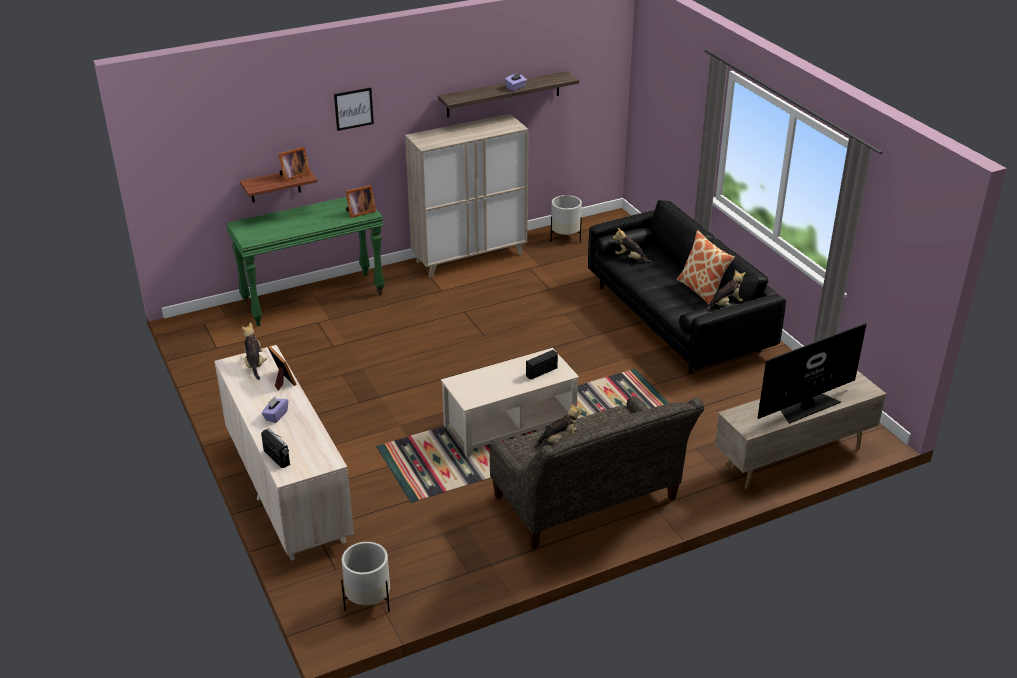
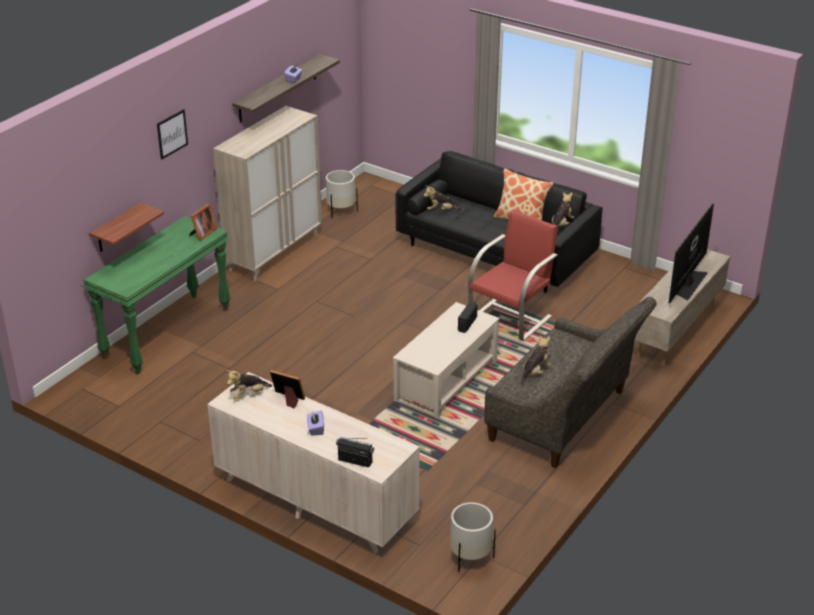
camera: 30 degrees left, 0 degrees up
plush toy [242,322,267,380] -> plush toy turned 75 degrees counterclockwise [226,370,272,399]
picture frame [278,147,310,181] -> none
none -> red armchair [468,210,558,341]

